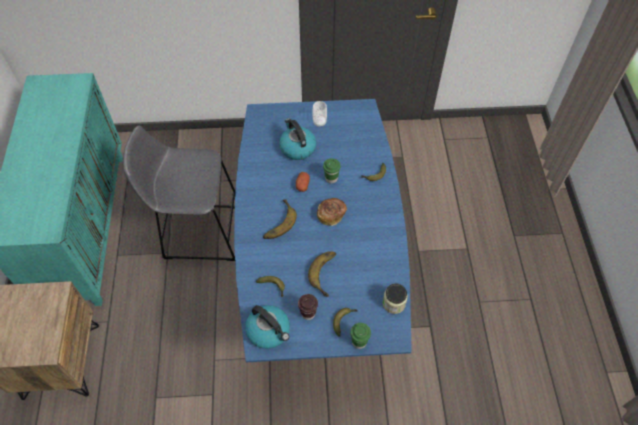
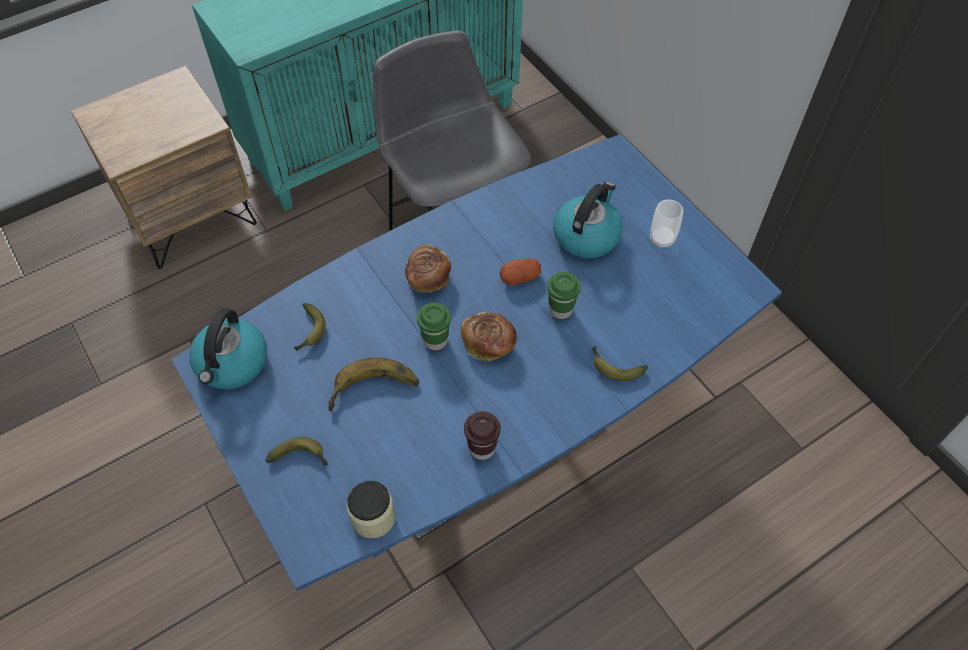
camera: 60 degrees right, 0 degrees up
banana [263,199,297,239] -> bread [405,244,451,293]
brown cup [298,294,318,320] -> brown cup moved to [464,411,501,460]
green cup [351,323,371,349] -> green cup moved to [417,303,451,350]

